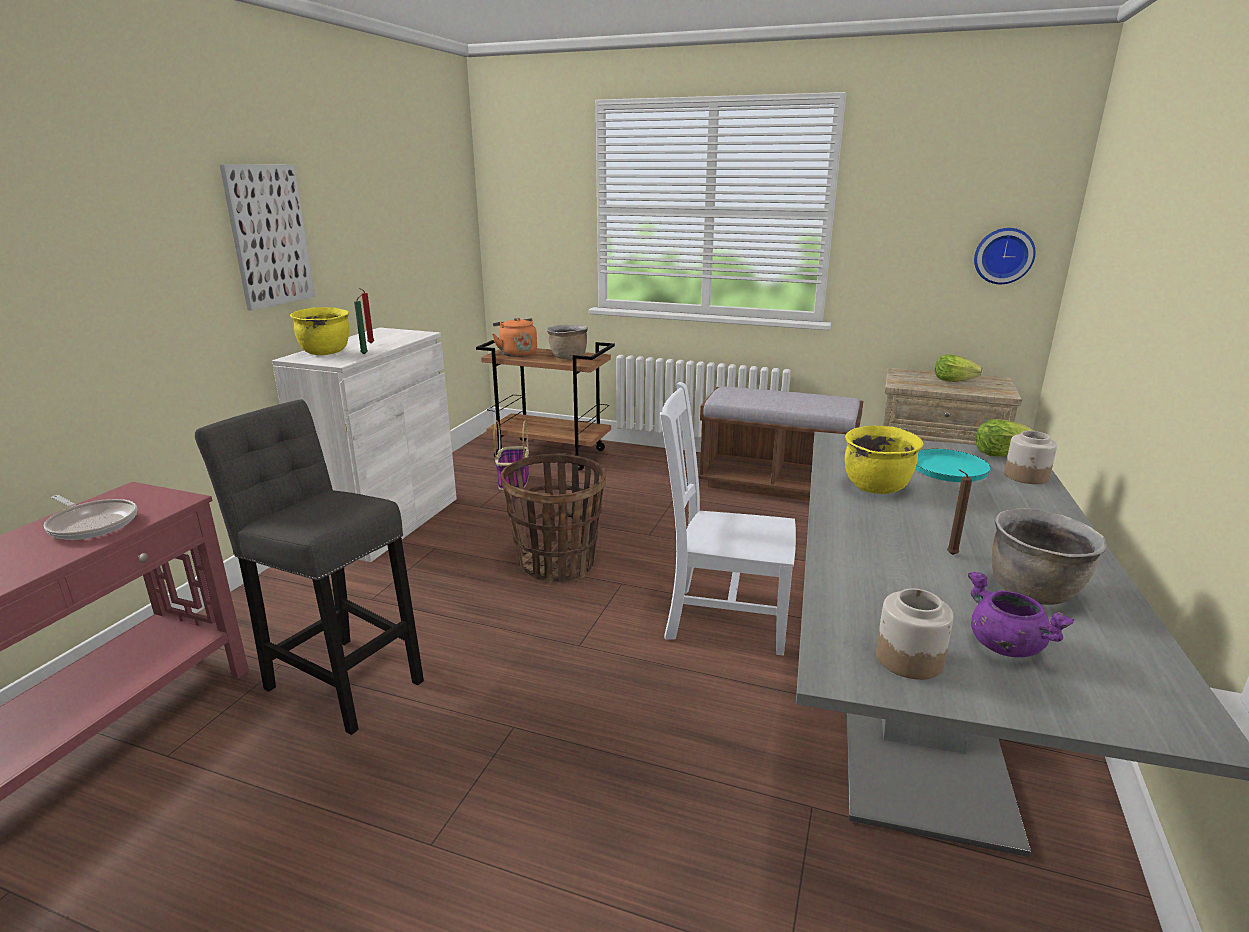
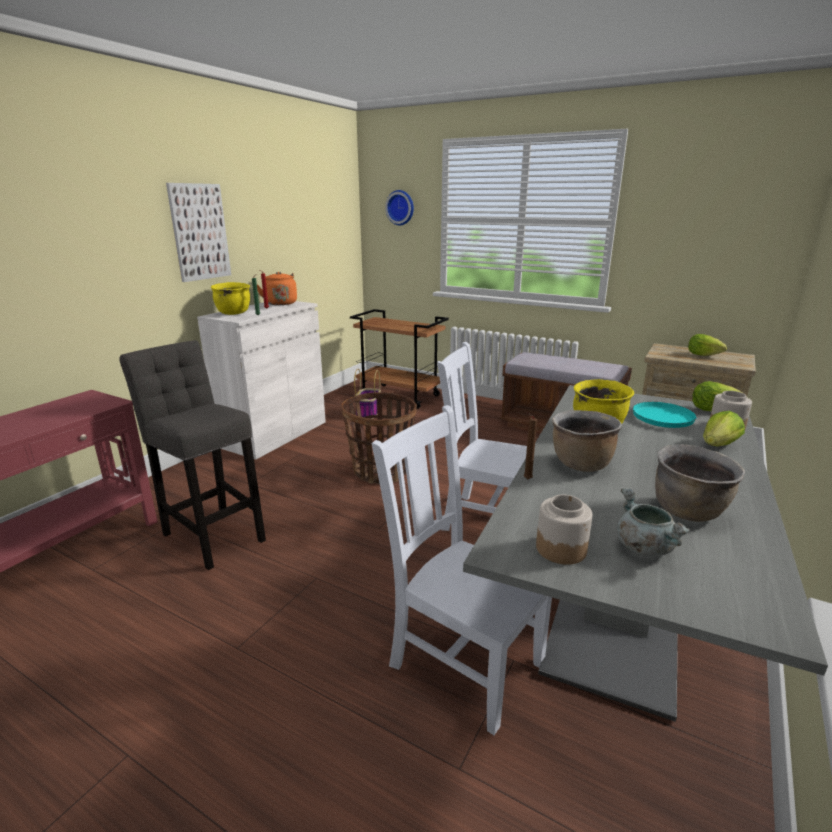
camera: 10 degrees right, 0 degrees up
frying pan [43,495,137,540] -> none
orange kettle [492,317,537,357] -> orange kettle moved to [257,272,297,305]
brown cooking pot [547,325,588,359] -> brown cooking pot moved to [552,410,622,472]
brown candle [947,469,972,555] -> brown candle moved to [524,412,537,479]
purple cooking pot [968,572,1075,657] -> grey cooking pot [617,488,691,557]
wall clock [974,228,1036,284] -> wall clock moved to [385,190,414,225]
none -> white chair [372,405,552,735]
none -> lettuce [703,411,745,446]

